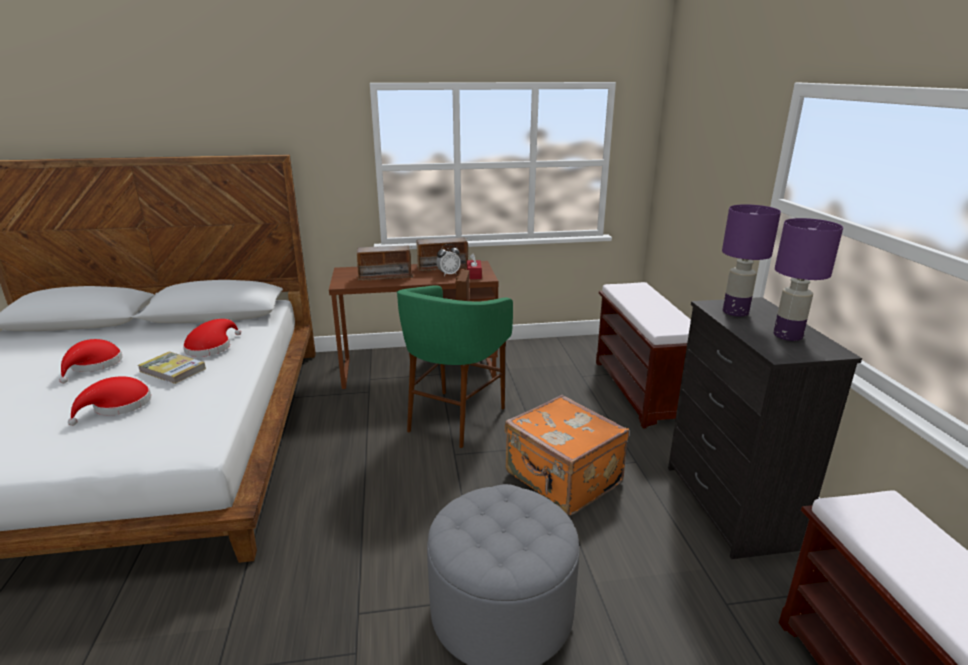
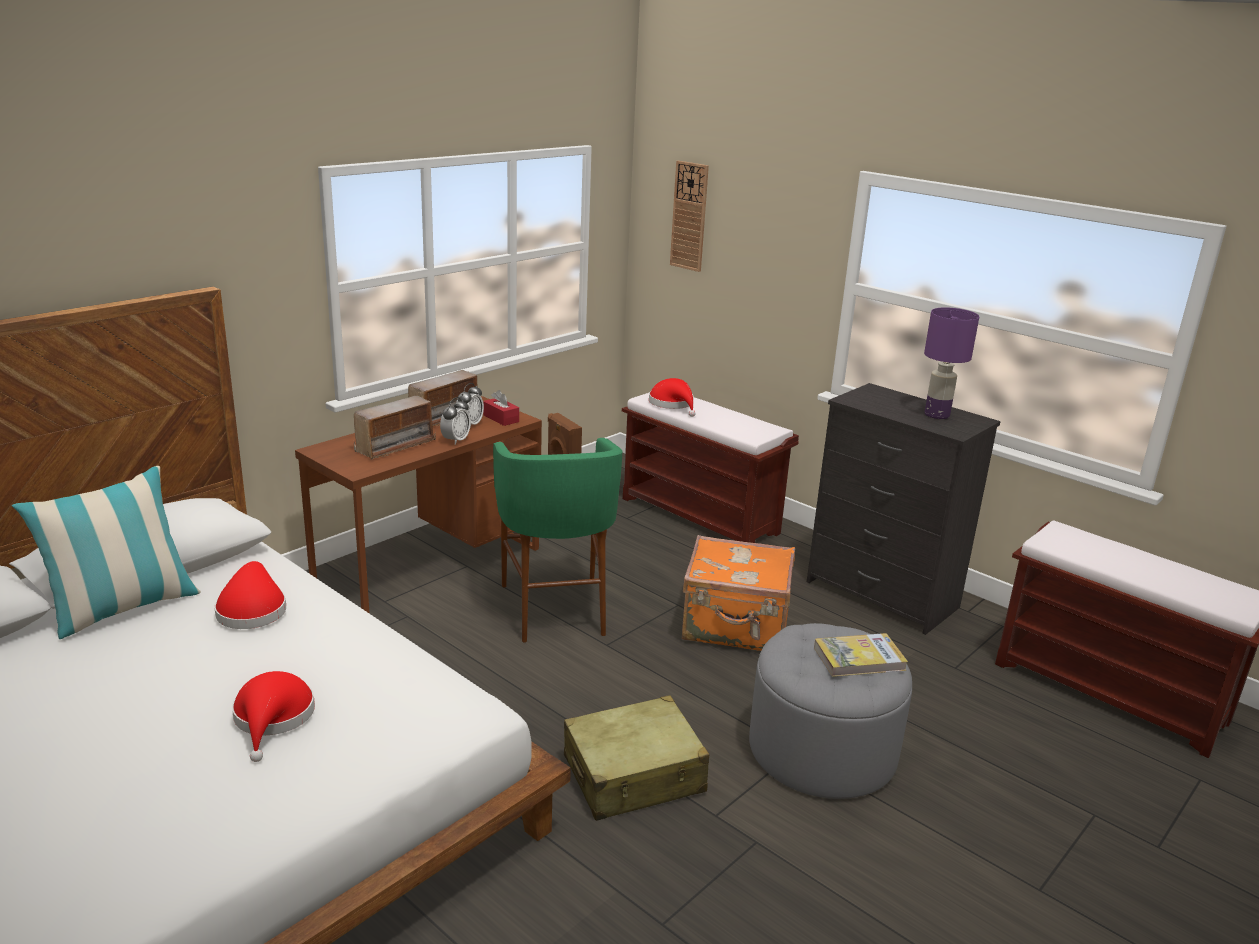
camera: 40 degrees left, 0 degrees up
red hat [59,339,123,383] -> red hat moved to [649,378,696,417]
book [138,352,206,384] -> book moved to [814,633,908,677]
purple table lamp [722,204,781,317] -> none
none -> pillow [12,466,201,639]
none -> alarm clock [440,397,471,445]
none -> beige suitcase [564,695,709,821]
none -> wall clock [670,161,709,272]

